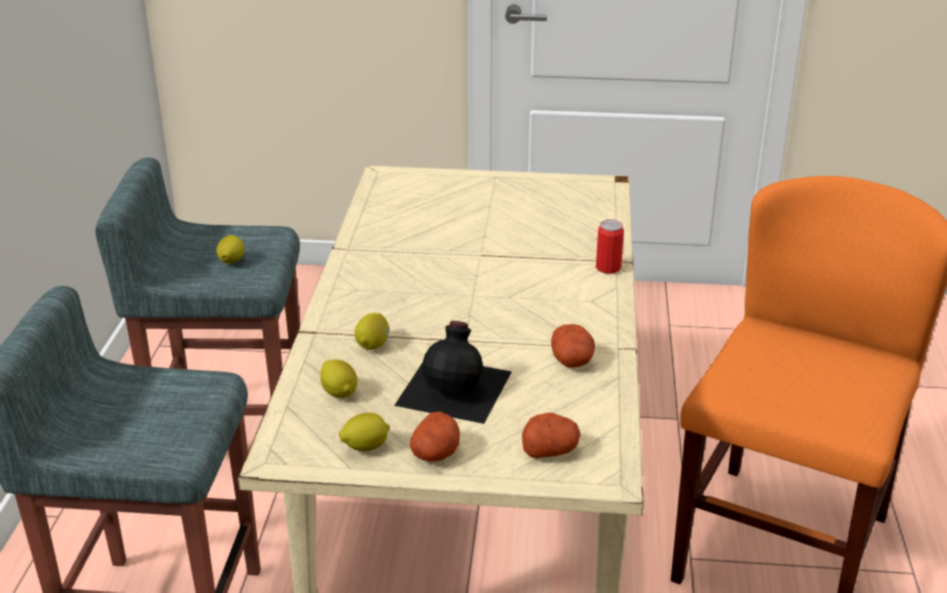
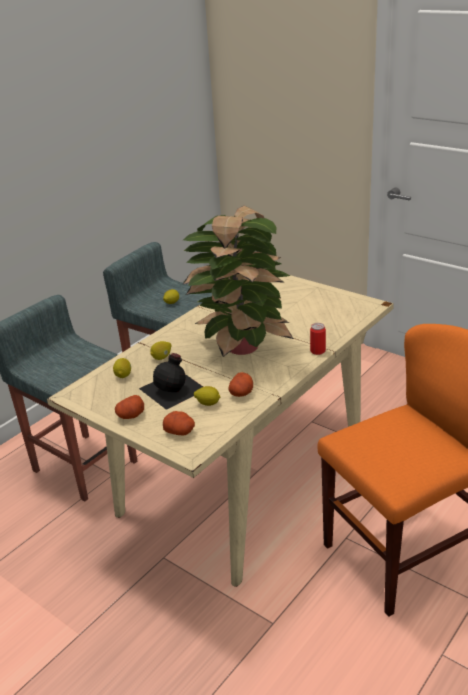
camera: 35 degrees right, 0 degrees up
lemon [339,413,390,451] -> lemon moved to [194,386,220,406]
none -> potted plant [182,206,293,357]

